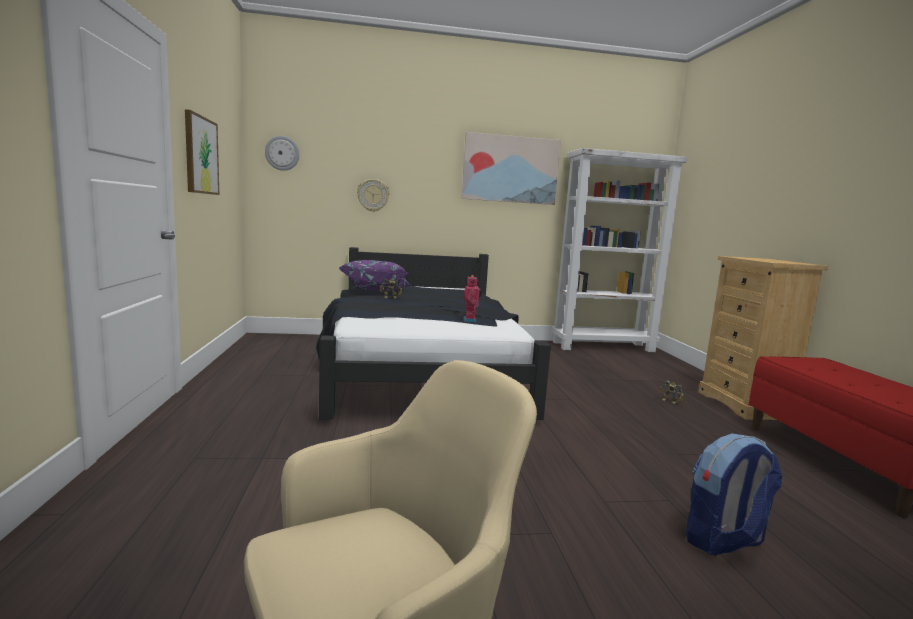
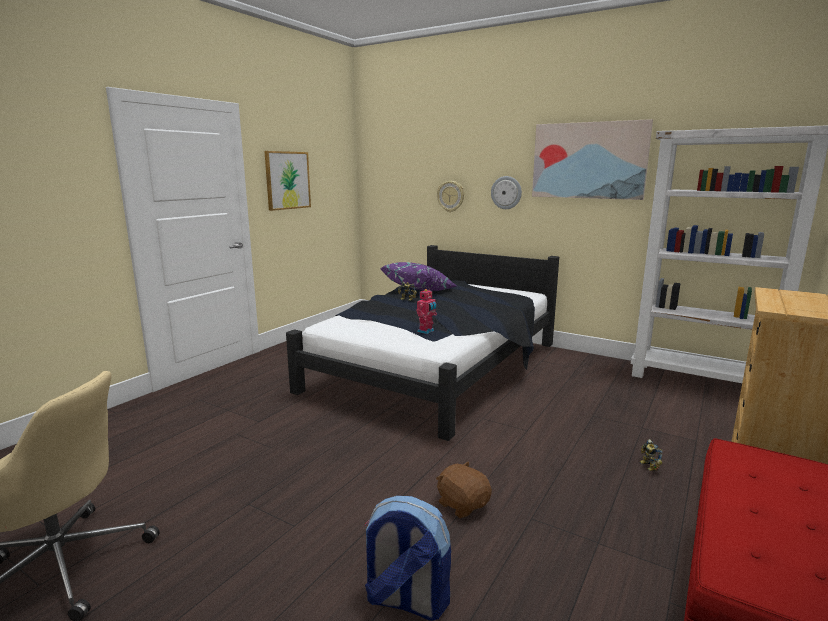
camera: 40 degrees right, 5 degrees up
wall clock [265,136,300,171] -> wall clock moved to [491,176,522,209]
none -> brown plush toy [436,461,492,518]

